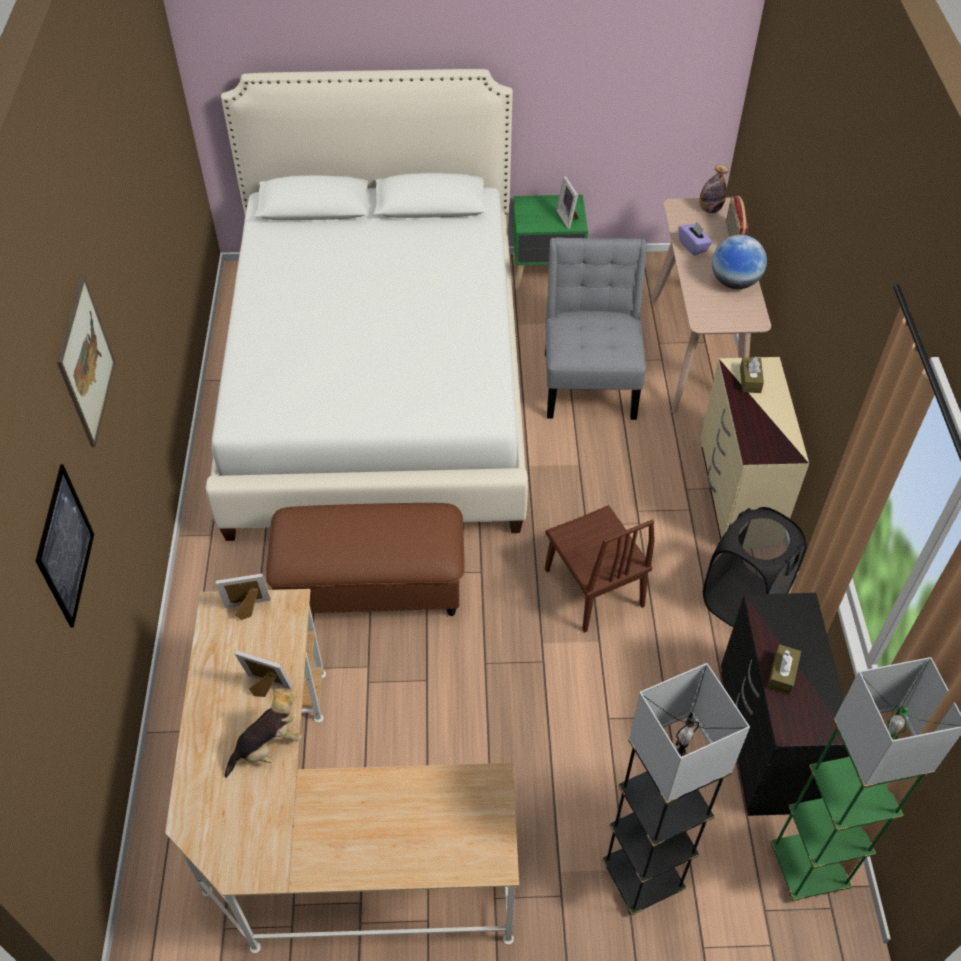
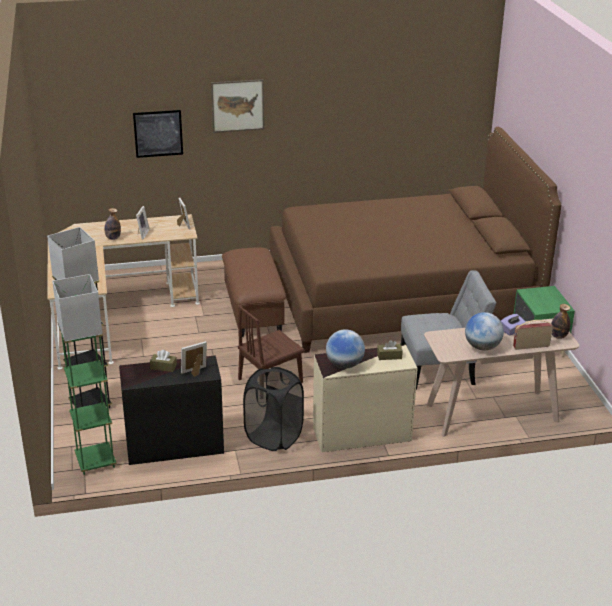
camera: 80 degrees right, 20 degrees down
white bed [206,69,528,541] -> brown bed [270,127,561,353]
plush toy [224,688,302,778] -> bottle [104,208,121,240]
picture frame [556,176,579,229] -> picture frame moved to [181,341,207,377]
none -> globe [326,329,365,369]

